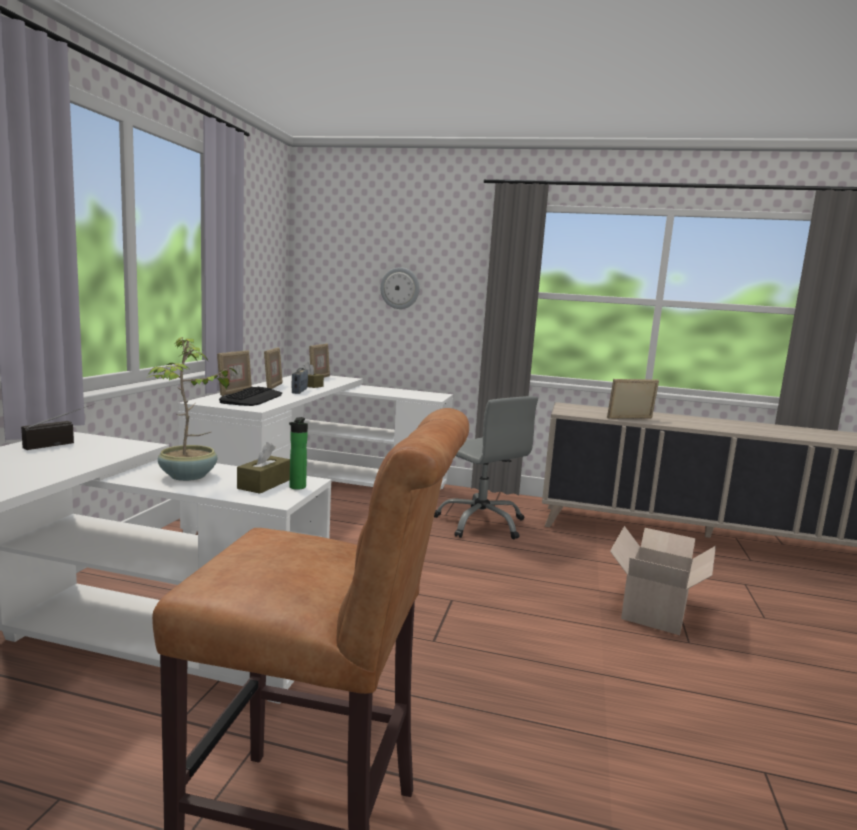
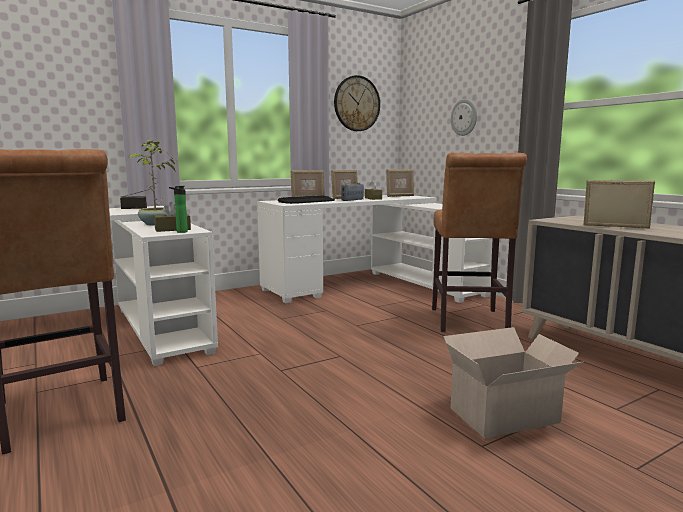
camera: 45 degrees right, 0 degrees up
grey office chair [434,396,538,539] -> brown stool [432,153,527,332]
none -> wall clock [334,75,380,131]

